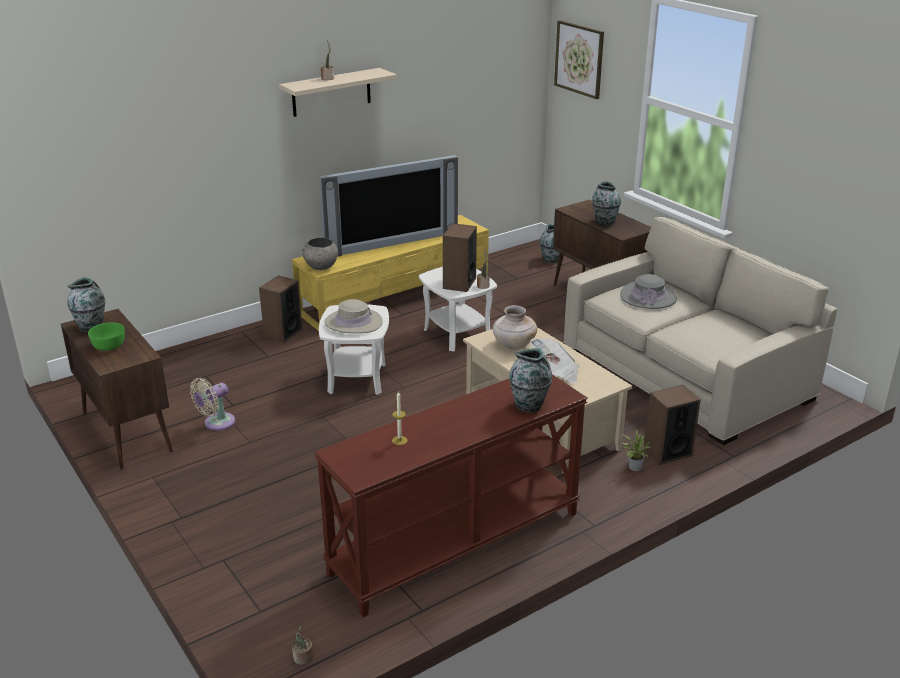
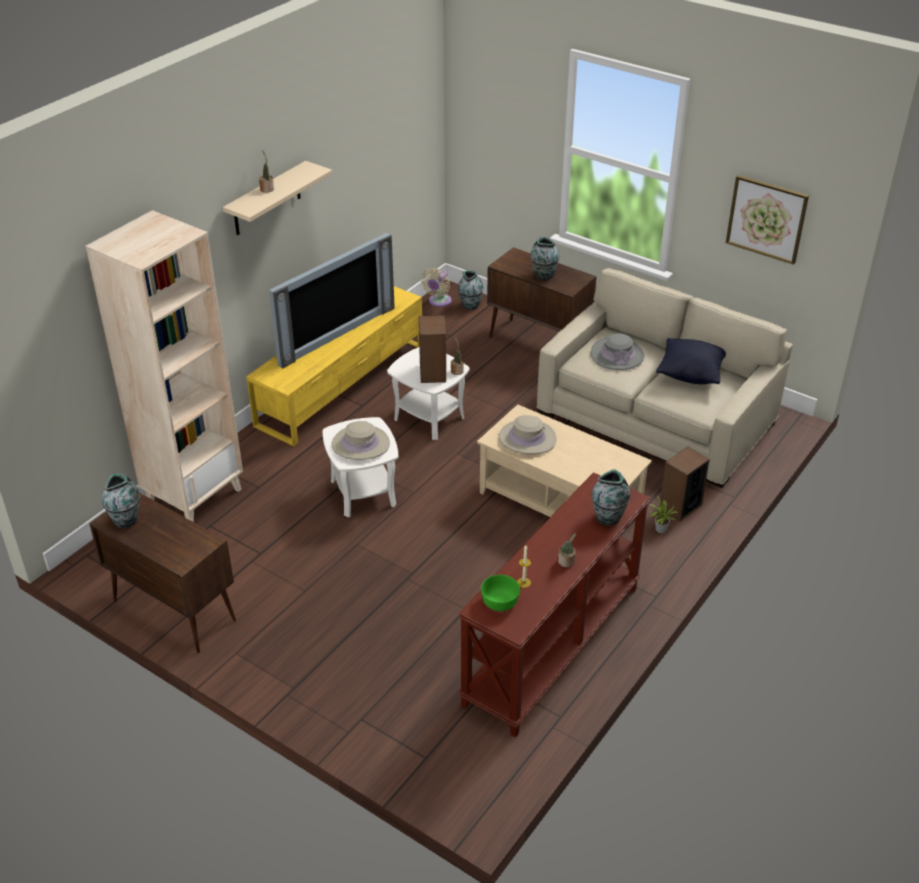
camera: 20 degrees left, 10 degrees up
green bowl [88,322,125,351] -> green bowl moved to [481,575,520,611]
beige fan [190,378,235,431] -> beige fan moved to [421,268,452,307]
speaker [259,275,302,343] -> none
potted plant [292,625,313,665] -> potted plant moved to [558,533,576,567]
grey bowl [301,238,338,270] -> none
beige vase [493,305,537,350] -> beige hat [498,415,557,454]
newspaper [530,338,580,384] -> none
picture [554,20,604,99] -> picture moved to [726,175,809,265]
none -> beige bookcase [85,210,243,522]
none -> black pillow [656,338,726,384]

